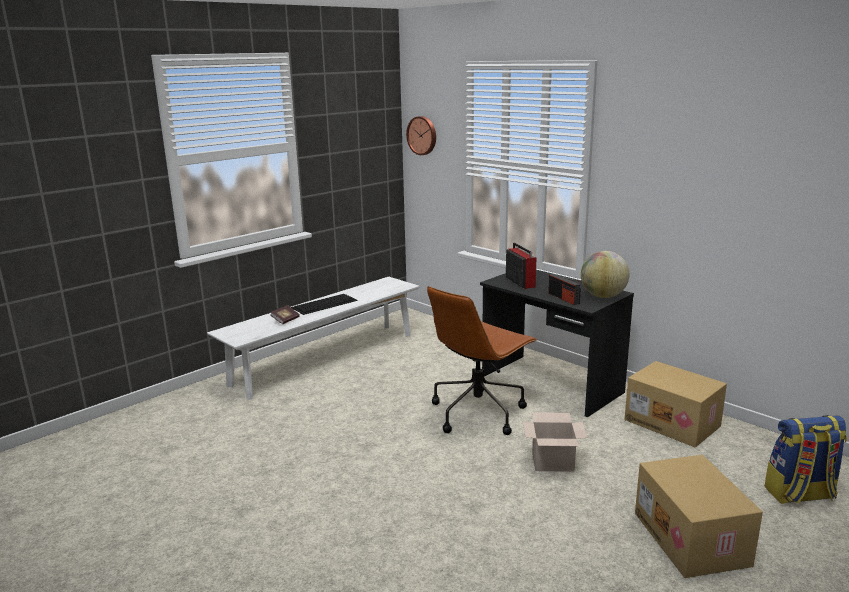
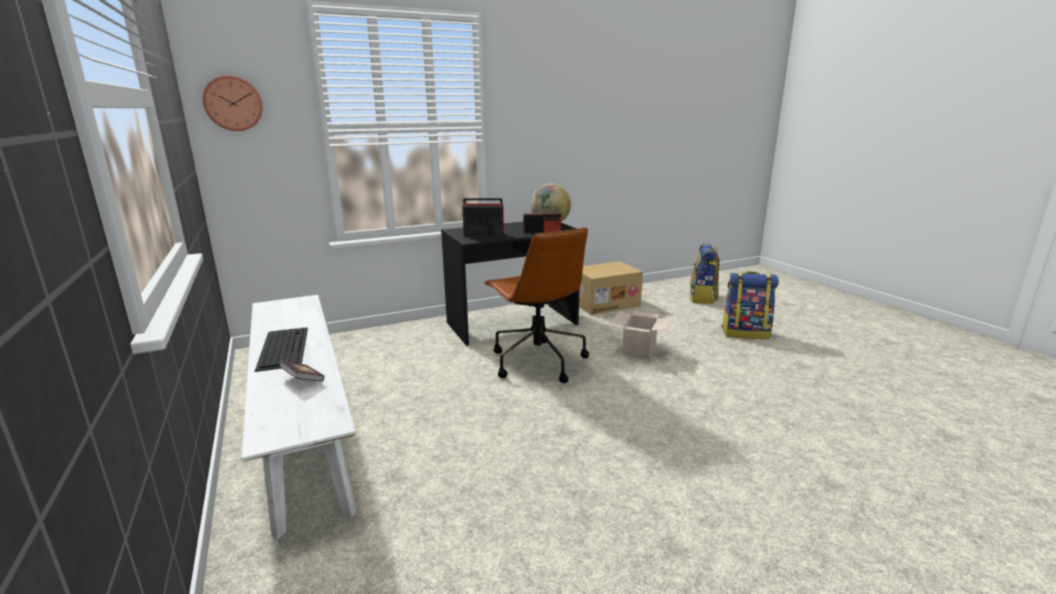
camera: 70 degrees left, 0 degrees up
cardboard box [635,455,763,578] -> backpack [722,271,779,339]

